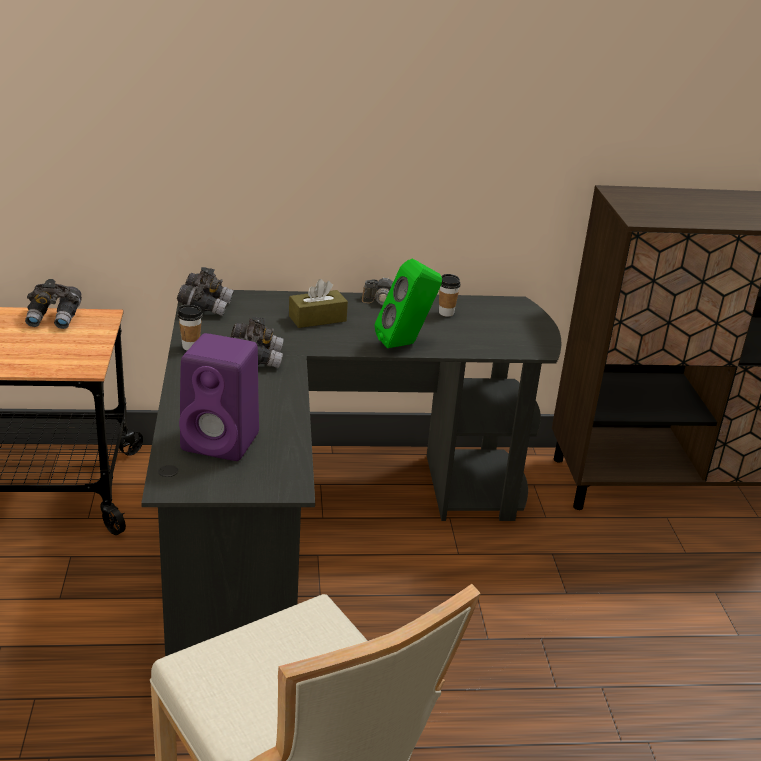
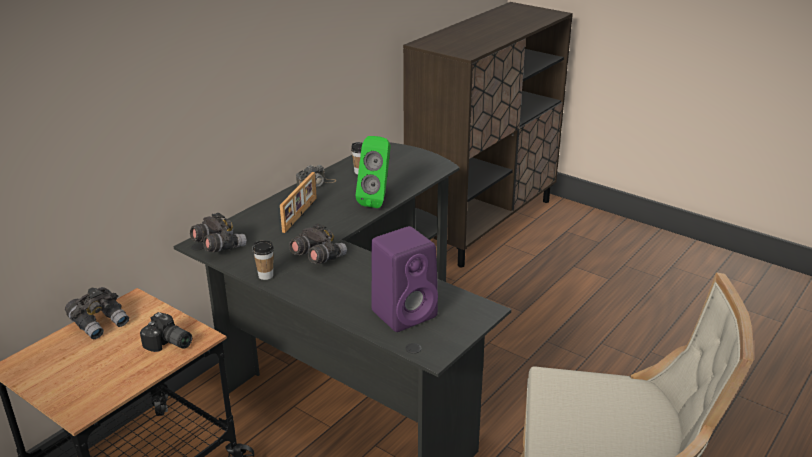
camera: 45 degrees left, 0 degrees up
brown tissue box [289,279,348,328] -> picture frame [280,172,317,233]
none -> camera [140,312,192,352]

